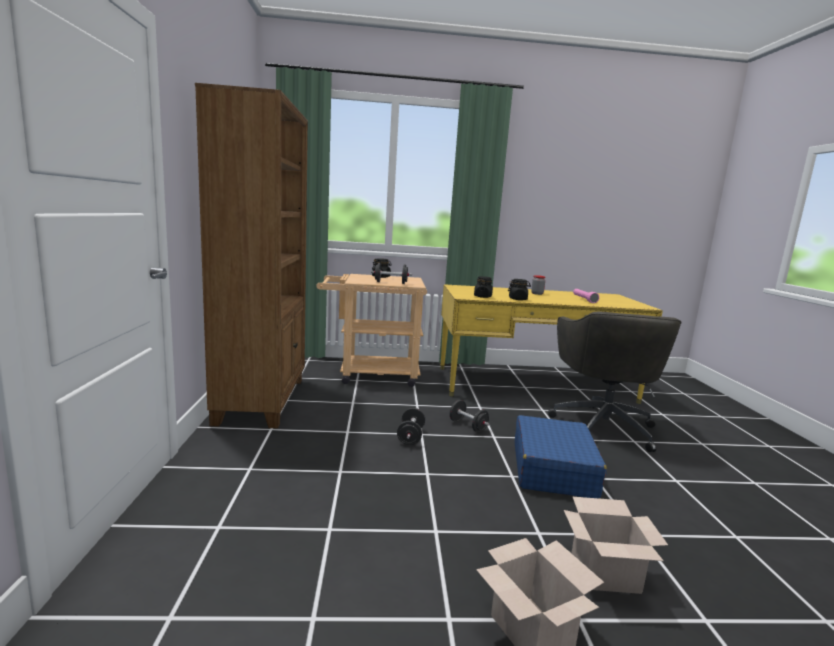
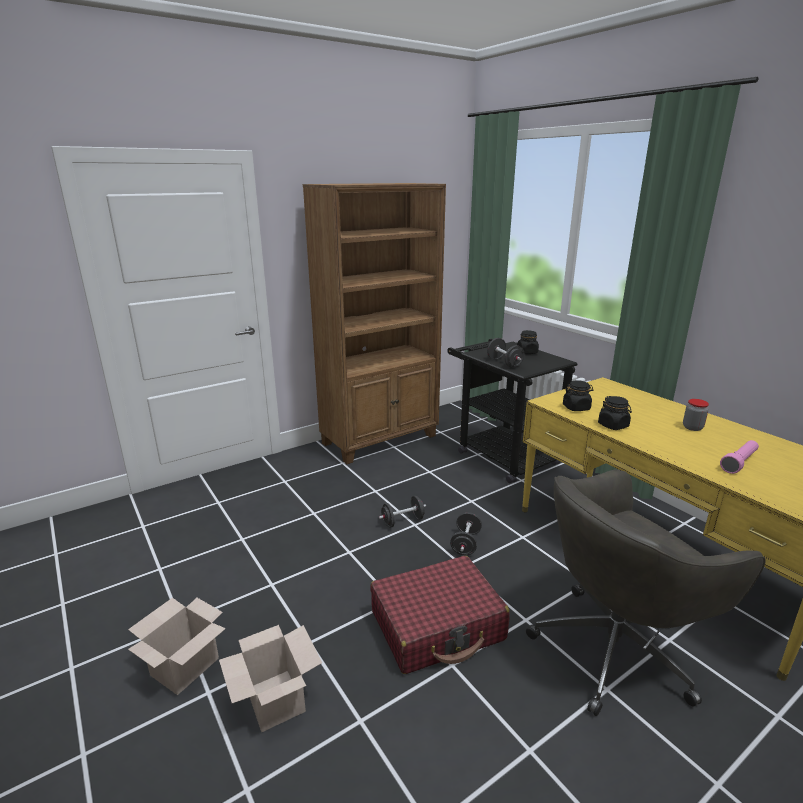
camera: 60 degrees right, 10 degrees up
beige cart [316,274,427,387] -> black cart [447,339,578,483]
blue suitcase [515,415,607,499] -> red suitcase [370,556,510,674]

